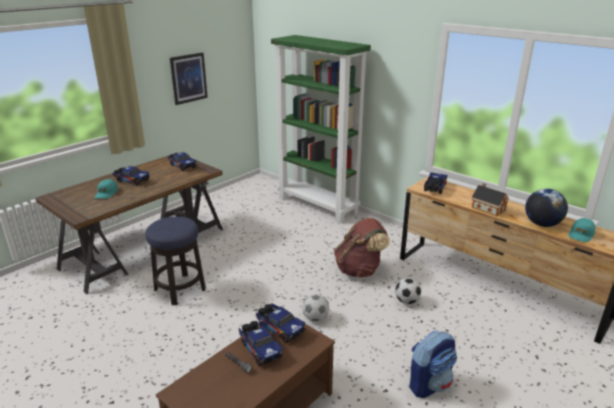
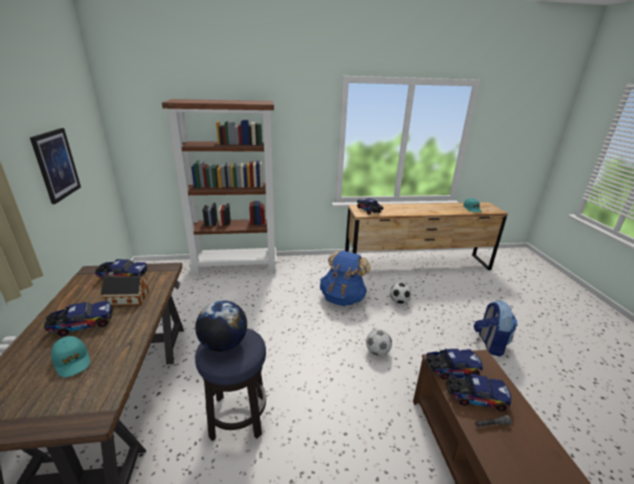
camera: 50 degrees left, 0 degrees up
green bookcase [271,35,371,223] -> brown bookcase [162,99,277,275]
brown backpack [334,218,390,277] -> blue backpack [320,251,371,306]
toy house [472,183,509,216] -> toy house moved to [100,272,149,306]
globe [525,188,568,227] -> globe moved to [195,300,247,352]

